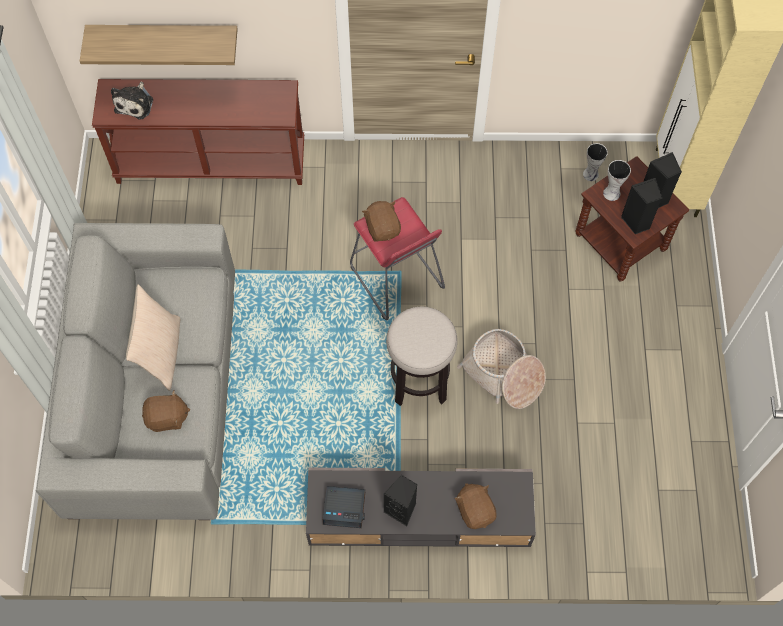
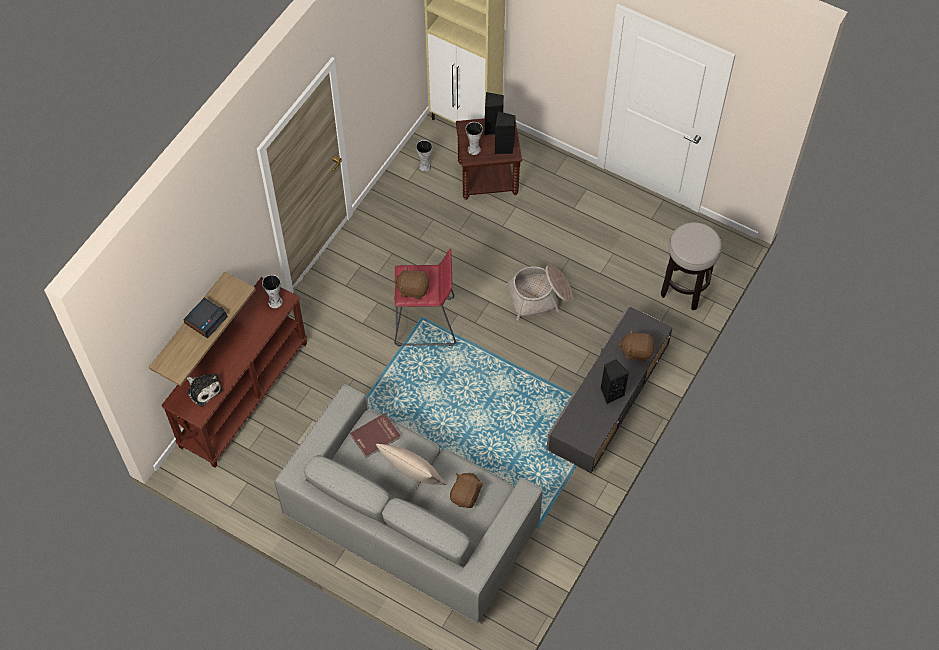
camera: 60 degrees left, 5 degrees down
alarm clock [323,486,365,528] -> alarm clock moved to [183,298,228,339]
stool [386,307,457,406] -> stool moved to [661,222,722,310]
none -> vase [262,275,283,308]
none -> red book [350,413,401,458]

